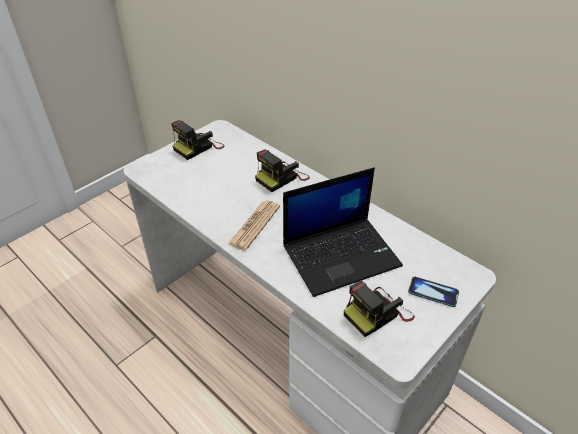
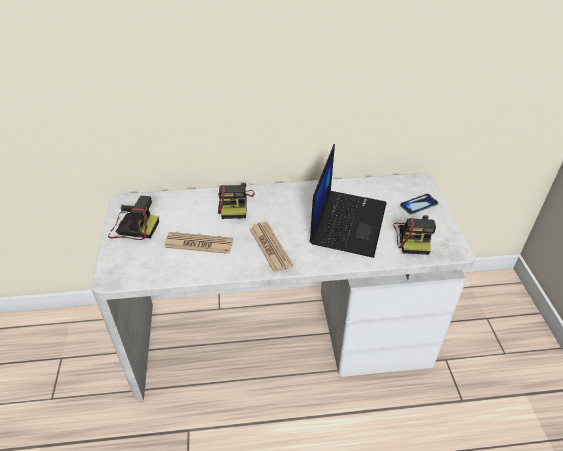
camera: 50 degrees left, 0 degrees up
camera [171,120,225,160] -> camera turned 75 degrees counterclockwise [108,196,159,240]
none -> newspaper [164,232,233,254]

